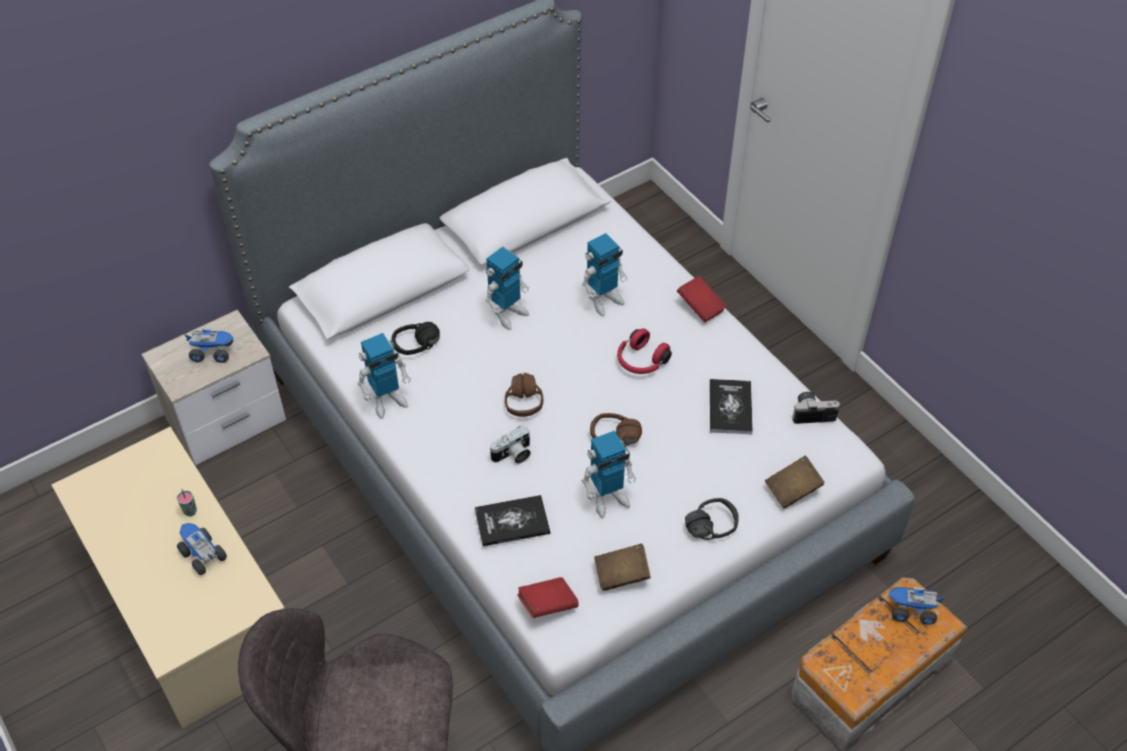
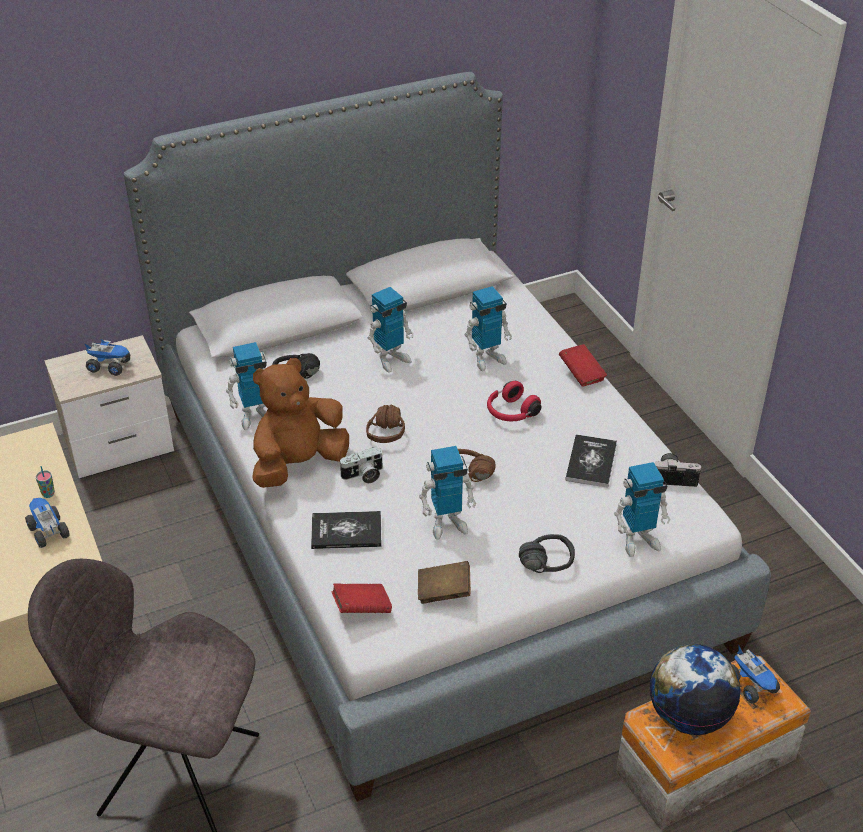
camera: 10 degrees right, 10 degrees down
brown book [765,456,825,509] -> toy robot [614,462,670,557]
toy truck [888,587,944,625] -> toy truck turned 135 degrees counterclockwise [732,646,780,703]
none -> brown plush toy [253,358,349,488]
none -> globe [650,644,741,735]

